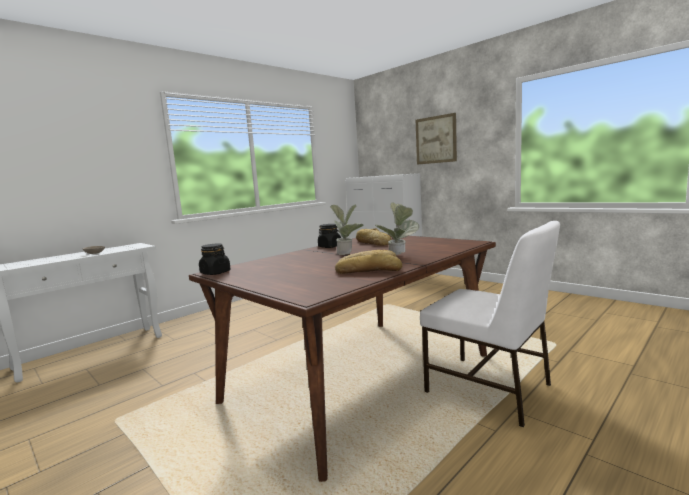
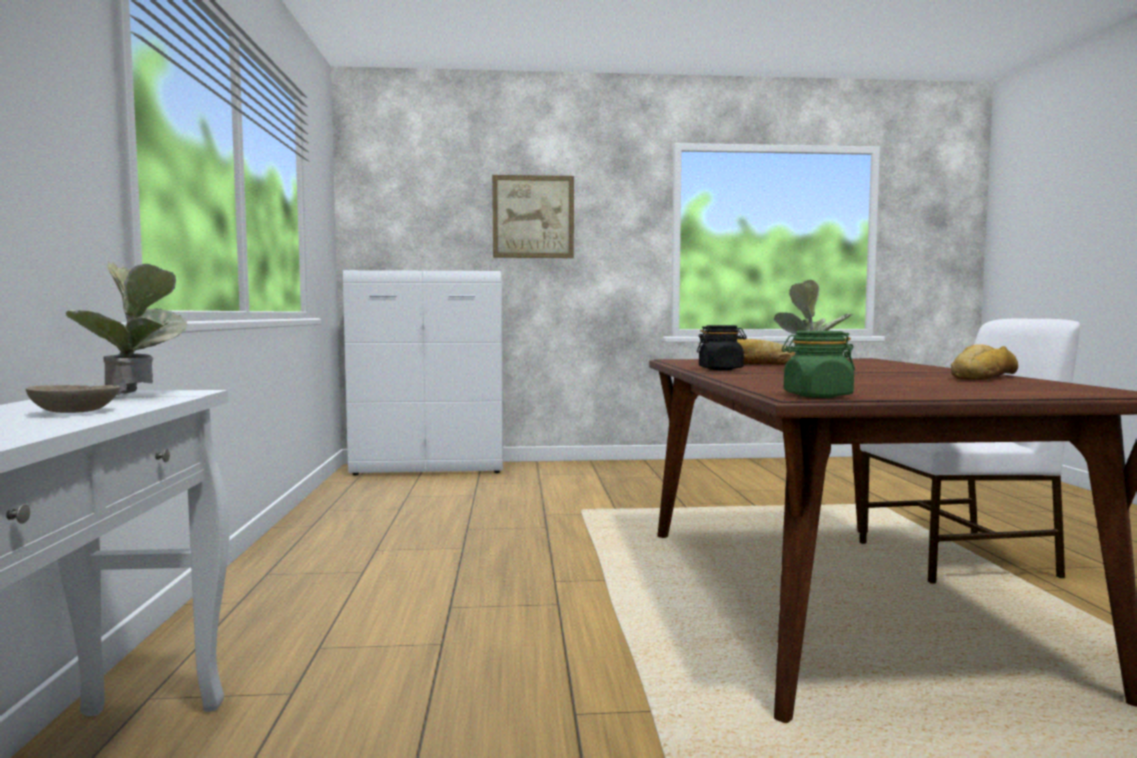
camera: 50 degrees left, 5 degrees down
black jar [199,243,231,275] -> green jar [782,331,855,398]
potted plant [375,202,419,255] -> potted plant moved to [66,262,187,395]

